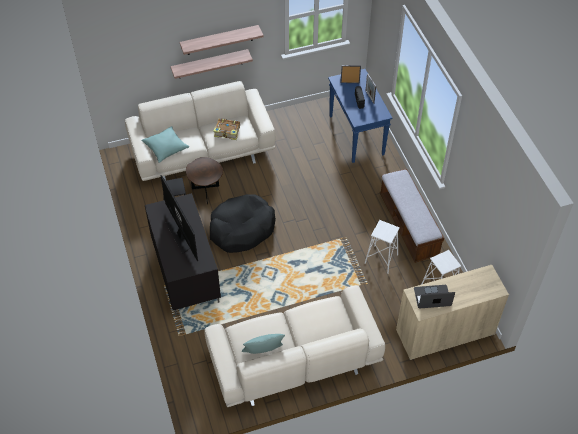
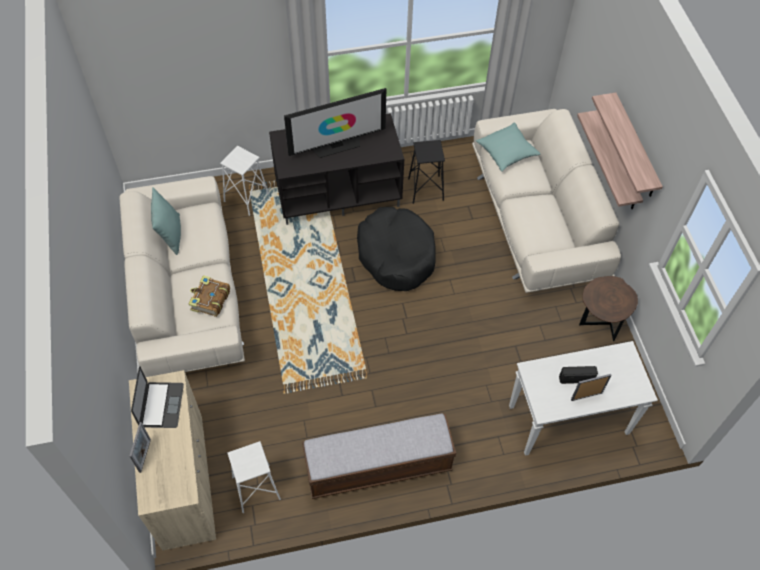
camera: 95 degrees right, 5 degrees up
brown side table [186,157,223,204] -> brown side table moved to [579,276,638,341]
book [214,118,240,140] -> book moved to [189,275,230,317]
blue console table [328,69,393,163] -> white console table [509,341,658,456]
picture frame [340,65,361,83] -> picture frame moved to [130,422,151,473]
white stool [364,220,400,274] -> white stool moved to [220,146,269,216]

